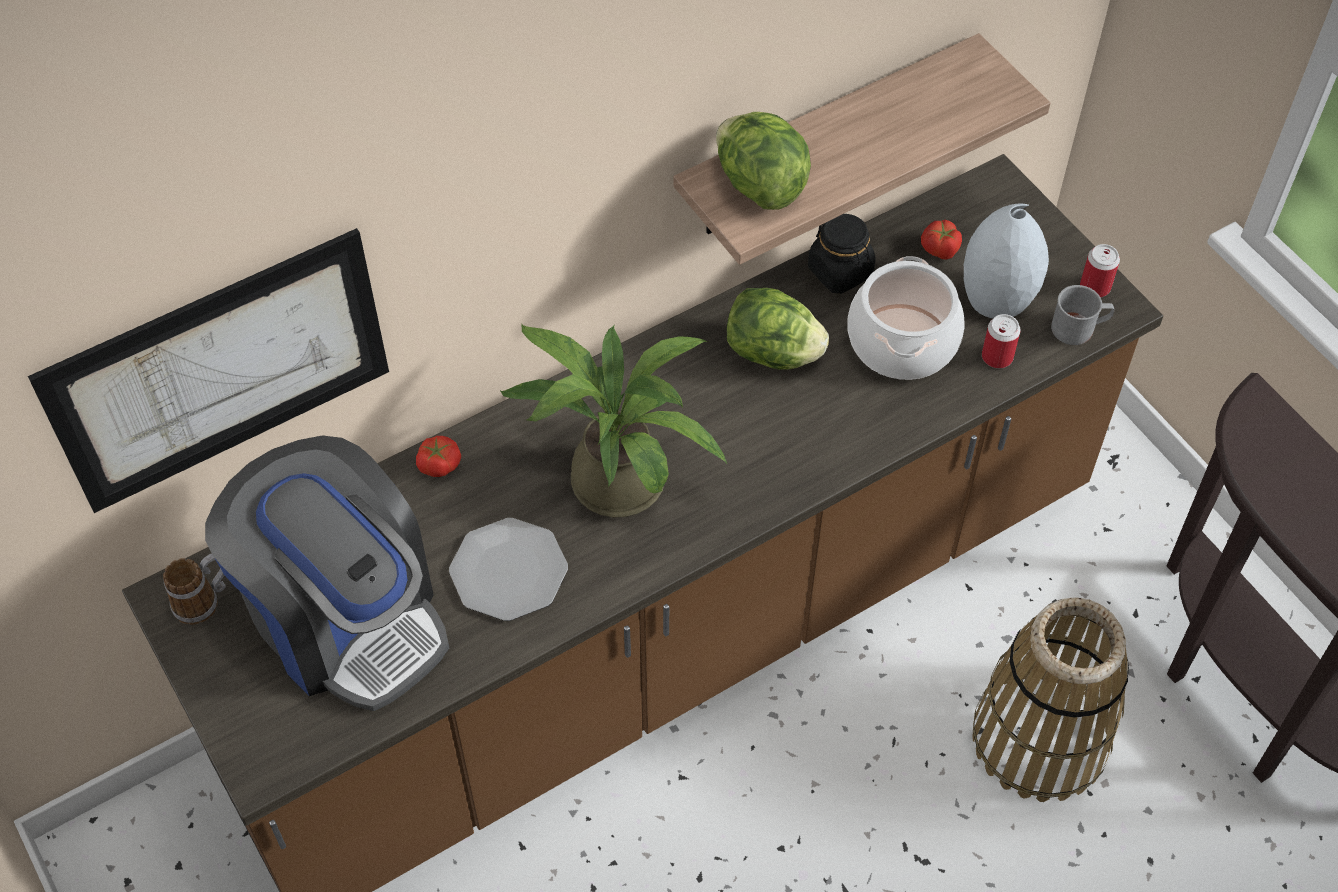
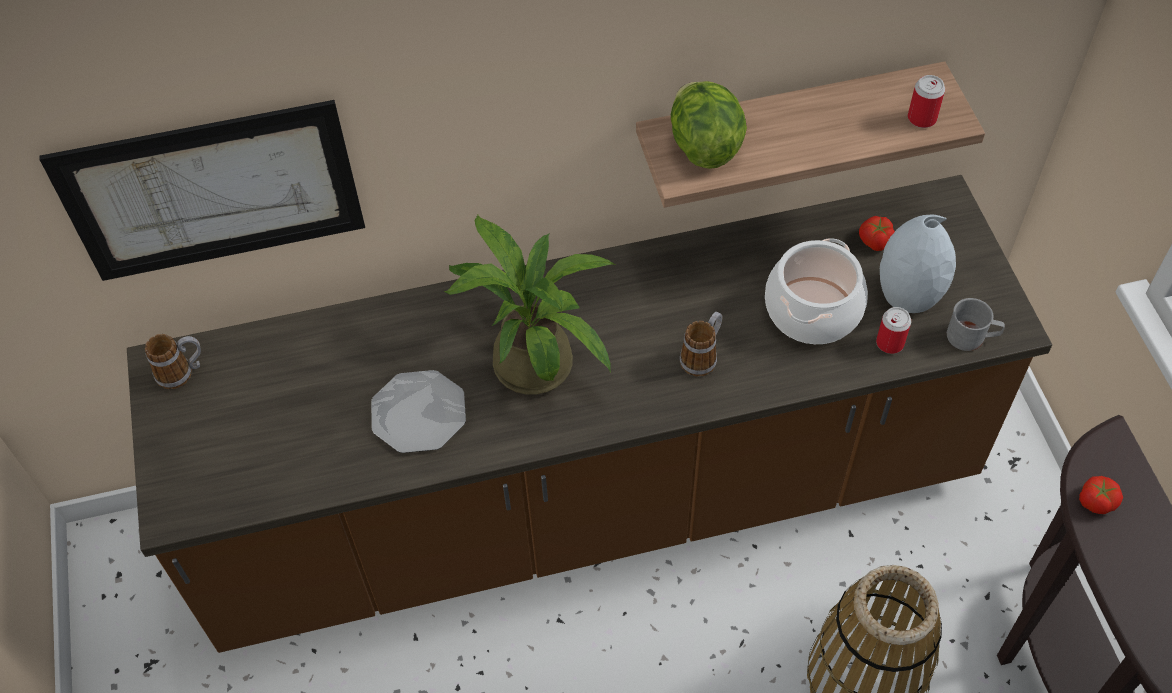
camera: 20 degrees right, 0 degrees up
coffee machine [205,435,449,711] -> none
tomato [416,436,461,477] -> tomato moved to [1079,476,1123,514]
lettuce [727,288,829,370] -> none
black jar [808,214,875,294] -> none
can [1080,244,1120,298] -> can moved to [908,75,945,128]
none -> mug [680,312,722,376]

